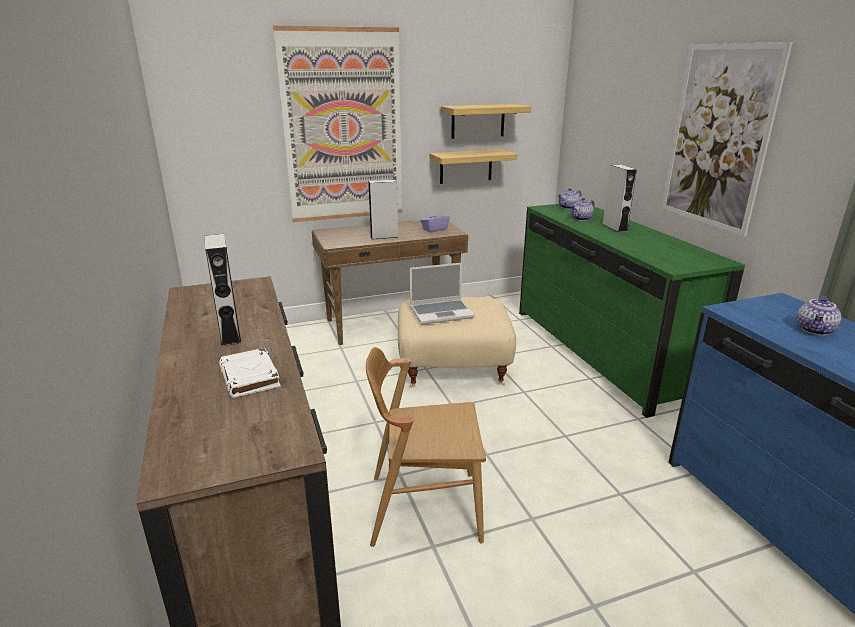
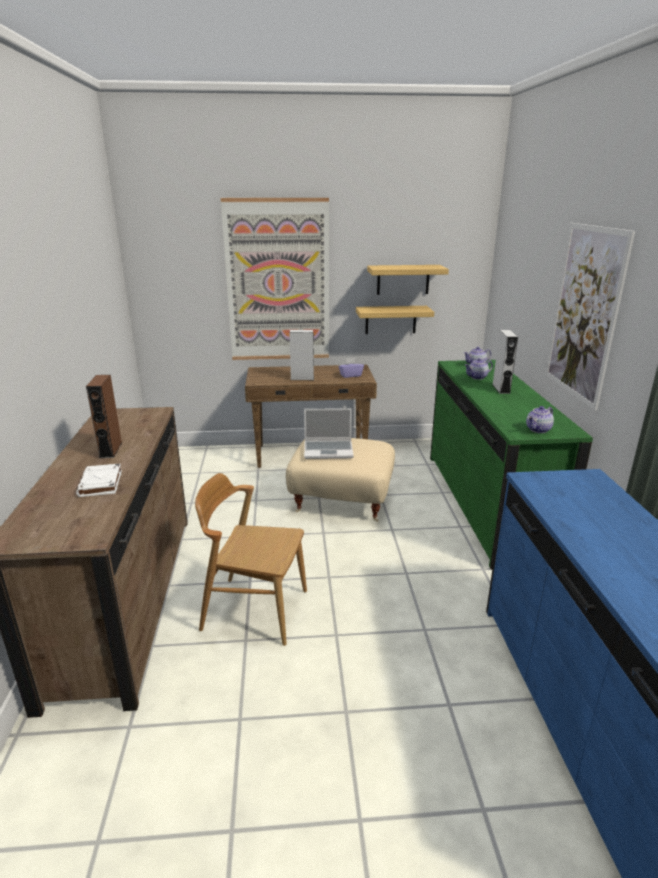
camera: 15 degrees right, 0 degrees up
grey speaker [204,234,241,346] -> brown speaker [86,375,122,458]
teapot [797,296,841,336] -> teapot moved to [526,406,554,433]

